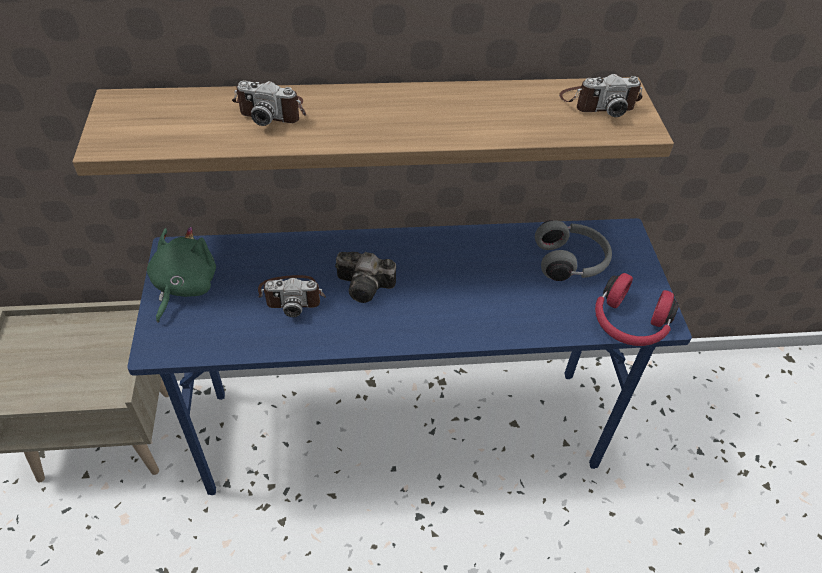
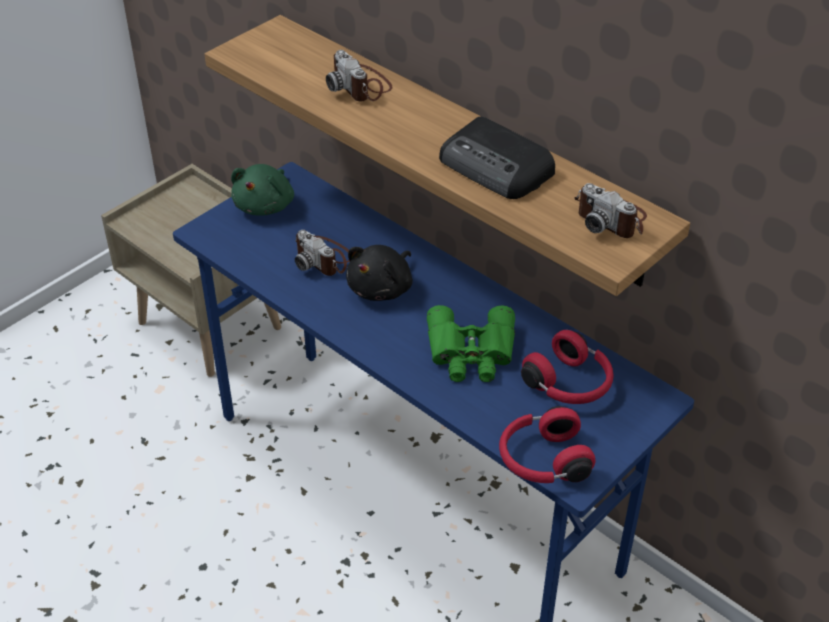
camera: 50 degrees right, 5 degrees down
green plush toy [147,226,216,323] -> green plush toy turned 135 degrees clockwise [231,164,294,216]
camera [335,252,396,303] -> black plush toy [346,245,413,301]
grey headphones [535,220,612,281] -> red headphones [521,330,614,404]
none -> green binoculars [427,305,515,382]
none -> radio [439,116,555,199]

